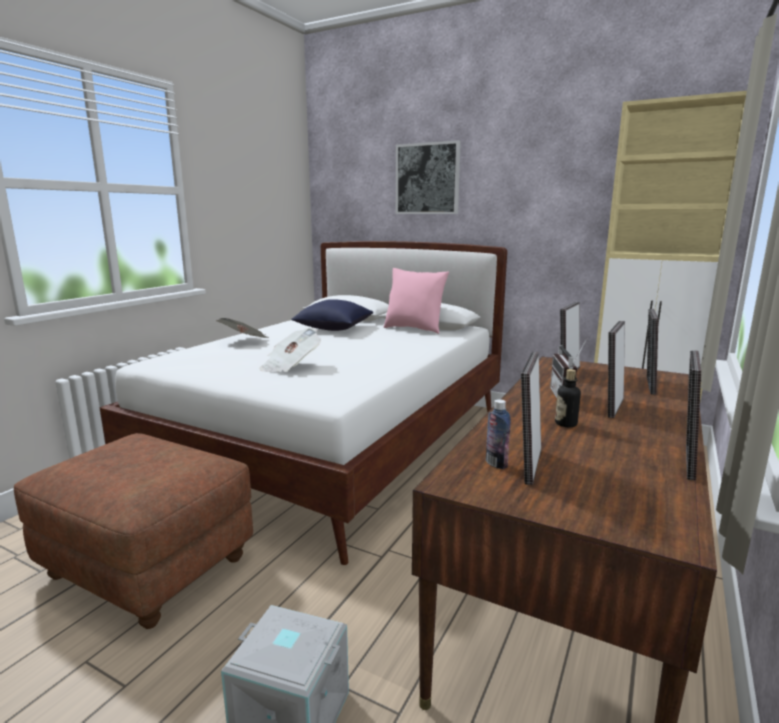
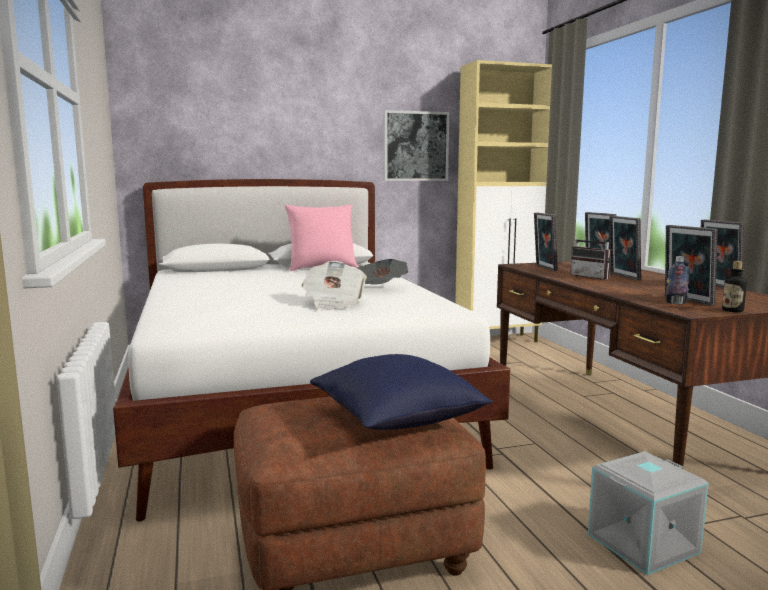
camera: 45 degrees left, 5 degrees down
newspaper [216,318,270,338] -> newspaper moved to [357,259,408,285]
blue pillow [291,299,373,331] -> blue pillow moved to [310,354,493,430]
picture [396,140,461,214] -> picture moved to [383,110,449,181]
bottle [555,369,581,427] -> bottle moved to [722,261,747,312]

